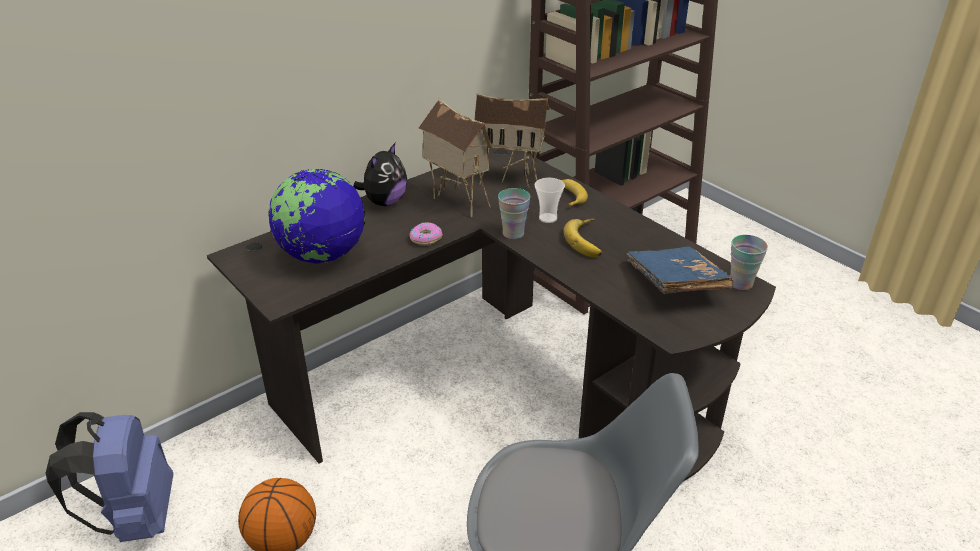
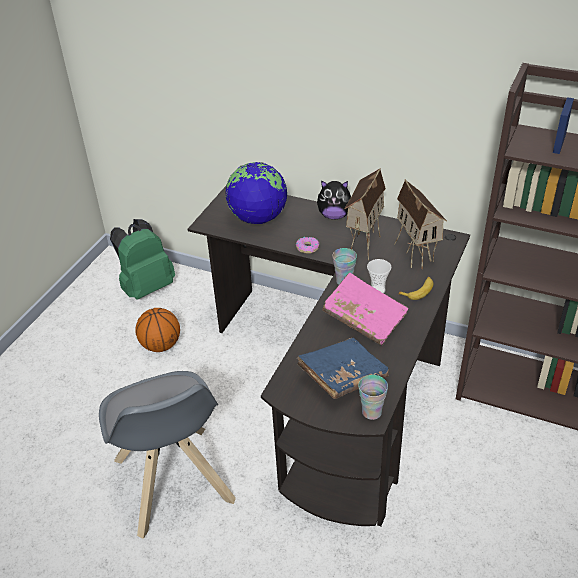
camera: 65 degrees right, 5 degrees up
blue backpack [45,412,173,542] -> green backpack [110,219,175,300]
banana [563,219,602,257] -> pink book [322,273,408,345]

